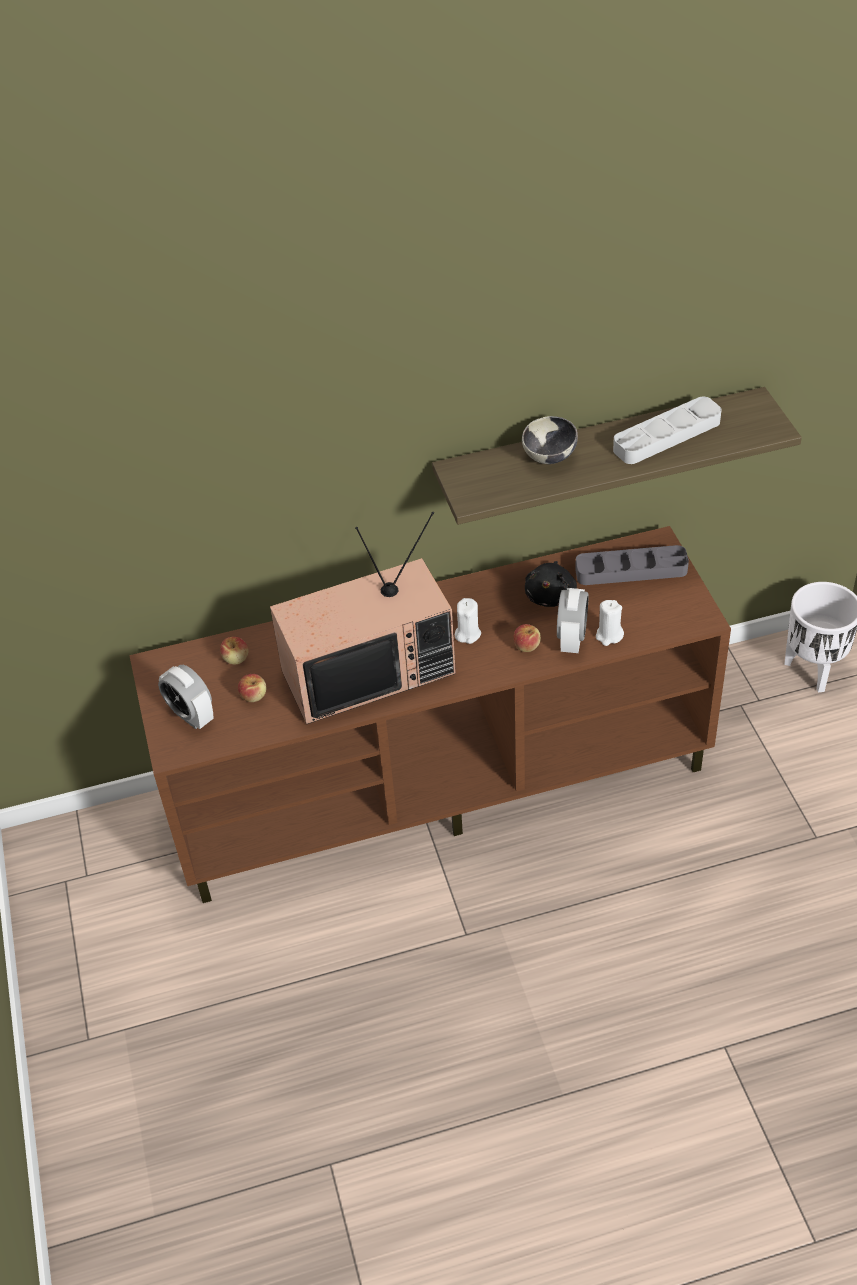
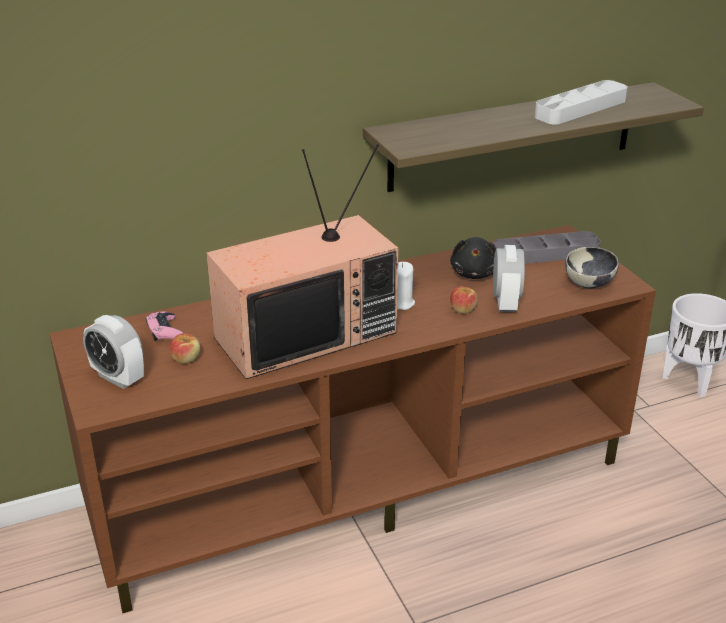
camera: 10 degrees left, 15 degrees down
apple [220,637,249,665] -> pink game controller [146,312,183,341]
bowl [522,416,578,464] -> bowl moved to [565,247,619,289]
white candle [596,600,624,646] -> none

